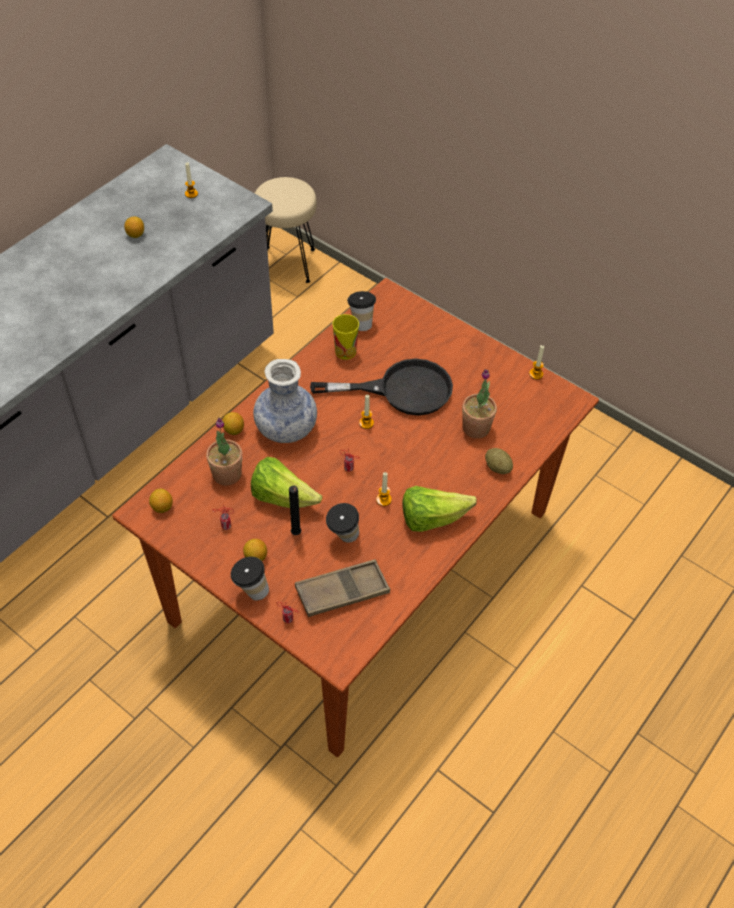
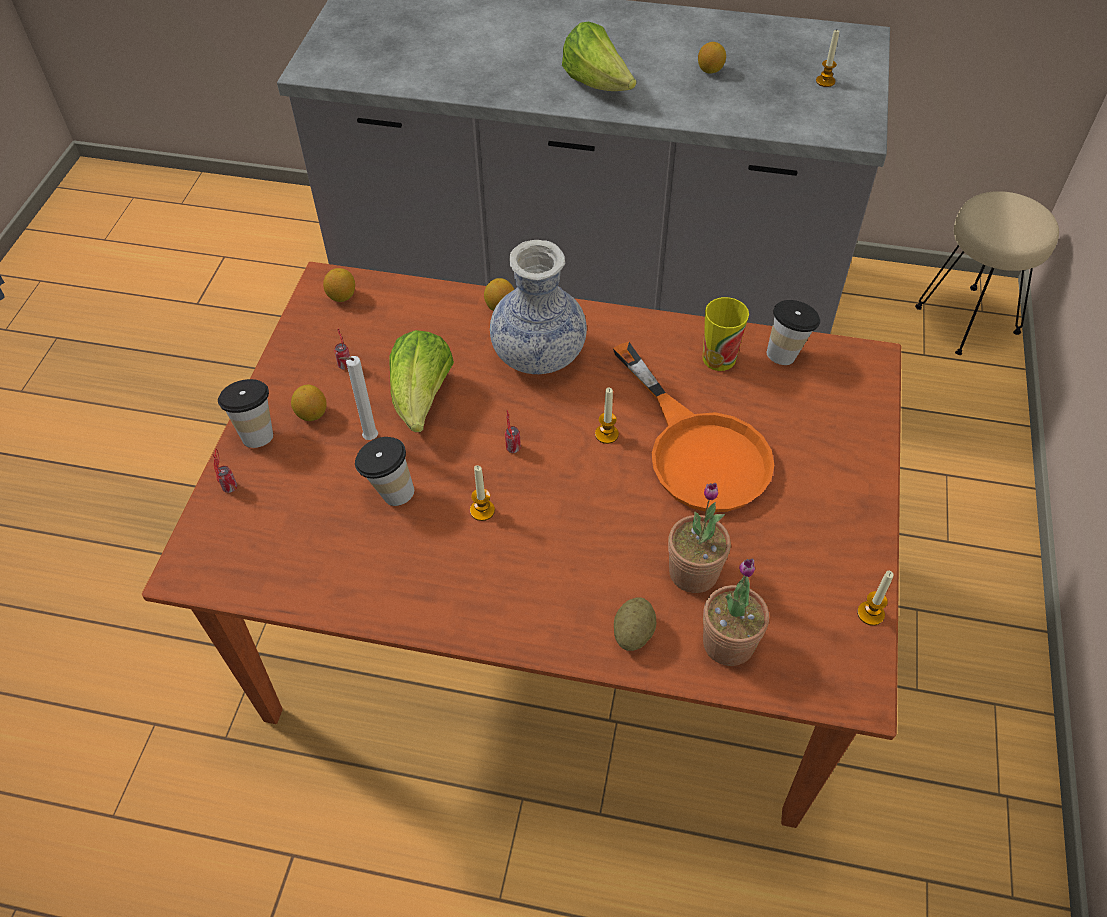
camera: 65 degrees right, 0 degrees up
potted plant [206,418,242,486] -> potted plant moved to [703,558,769,666]
black candle [289,486,301,535] -> white candle [338,356,378,440]
brown tray [295,560,390,617] -> none
black frying pan [310,358,453,416] -> orange frying pan [613,342,774,512]
lettuce [402,486,477,532] -> lettuce moved to [562,22,636,91]

